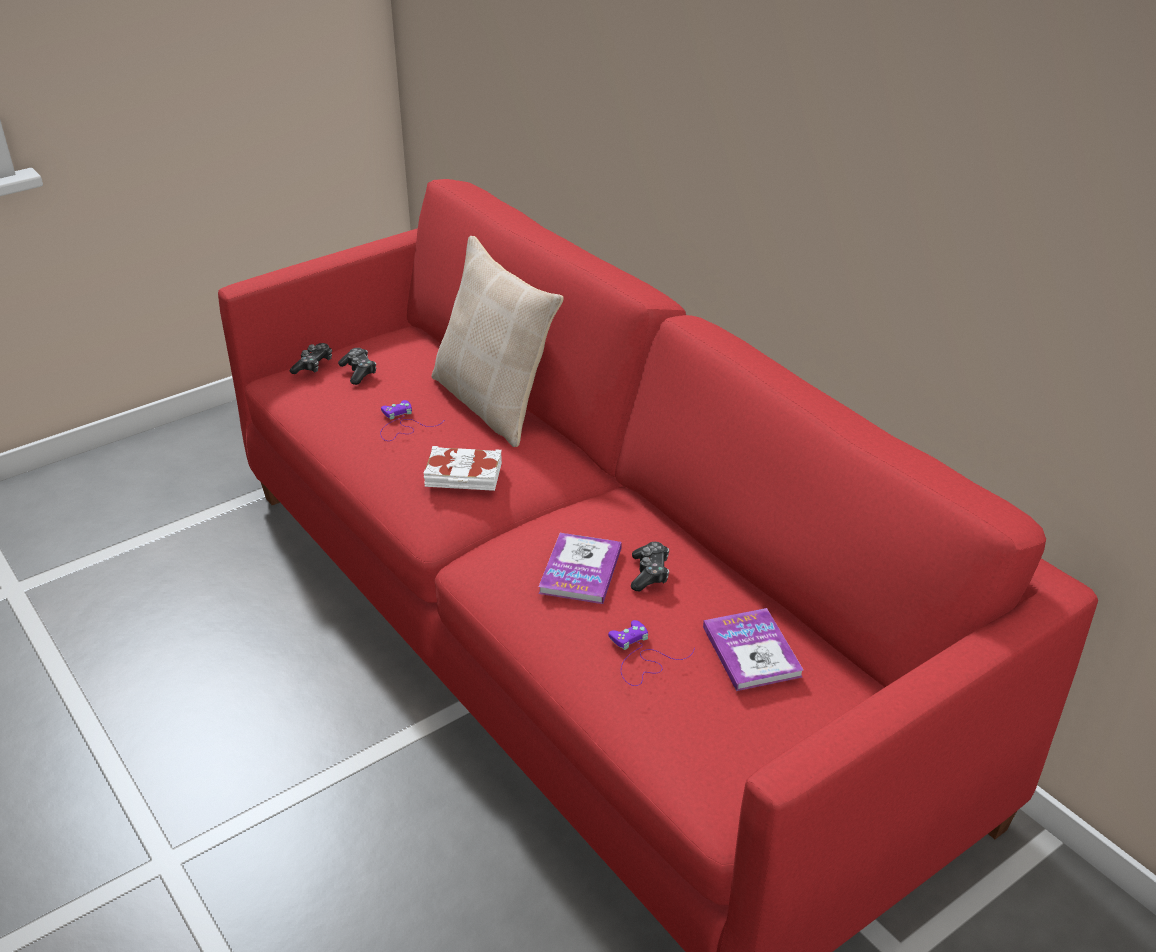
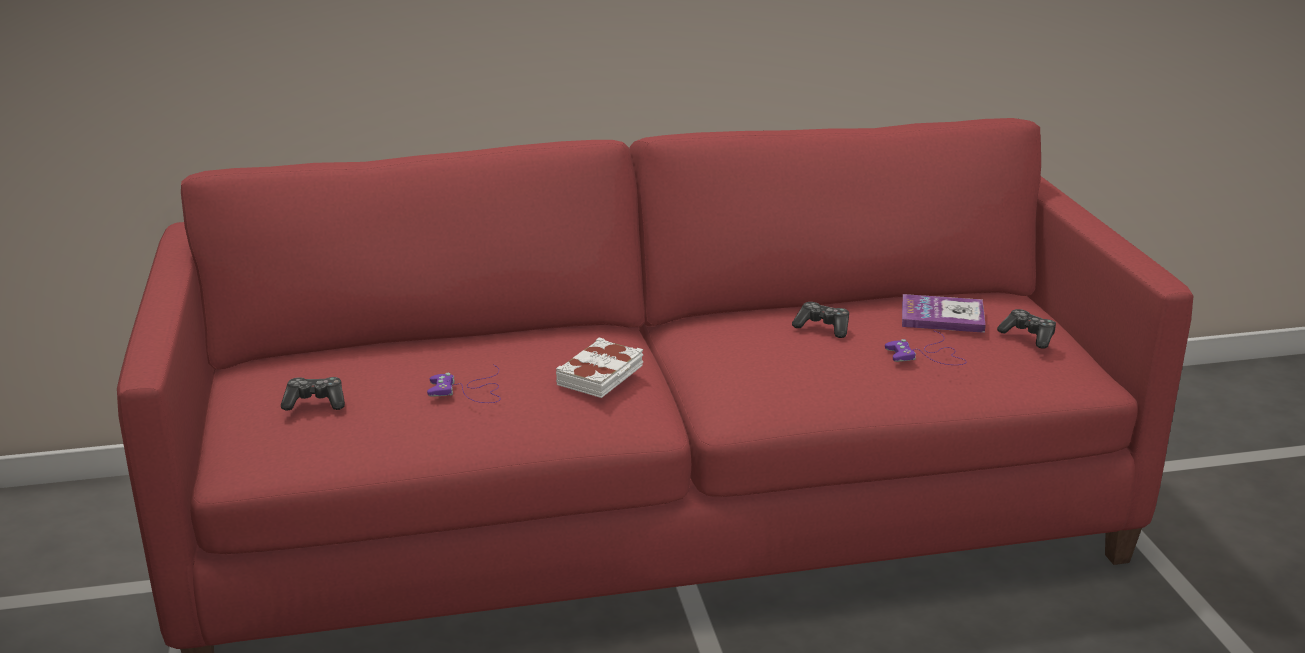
camera: 65 degrees left, 10 degrees down
game controller [290,343,332,374] -> game controller moved to [997,309,1056,349]
beige pillow [432,236,564,447] -> none
book [538,533,622,604] -> none

